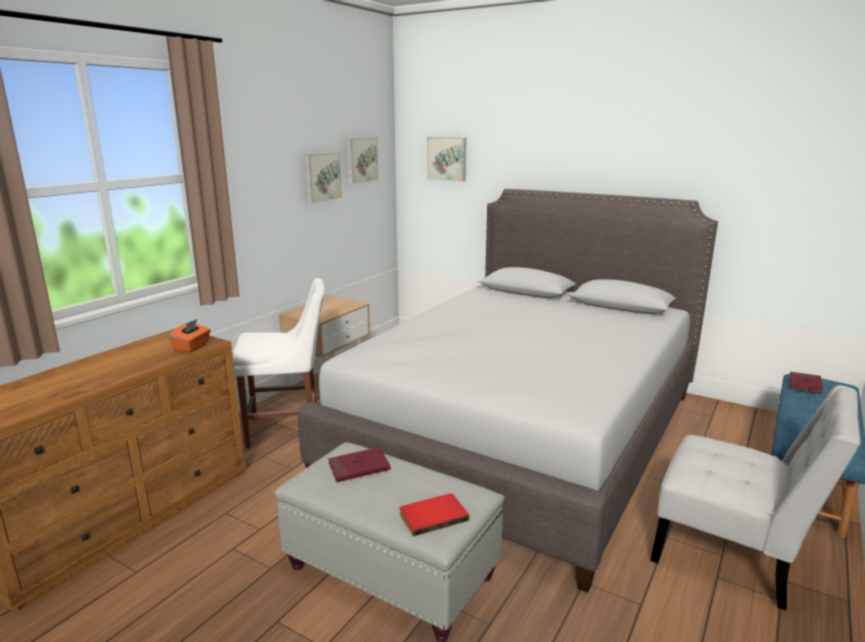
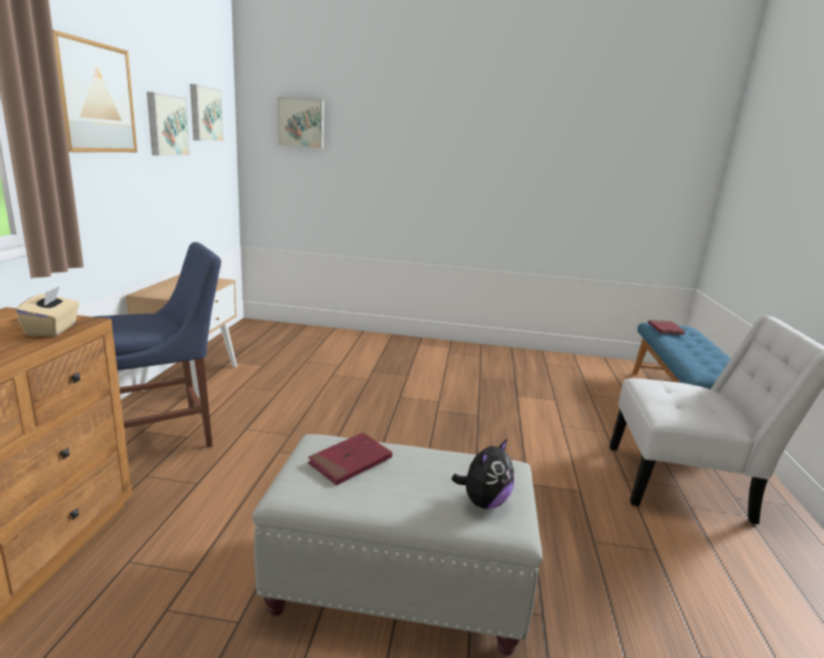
camera: 25 degrees left, 0 degrees up
orange tissue box [169,319,211,353] -> beige tissue box [16,286,80,336]
white chair [232,278,325,448] -> blue chair [94,242,221,448]
grey bed [298,189,718,593] -> none
red book [399,494,469,536] -> plush toy [452,438,514,509]
none -> picture [53,30,137,152]

